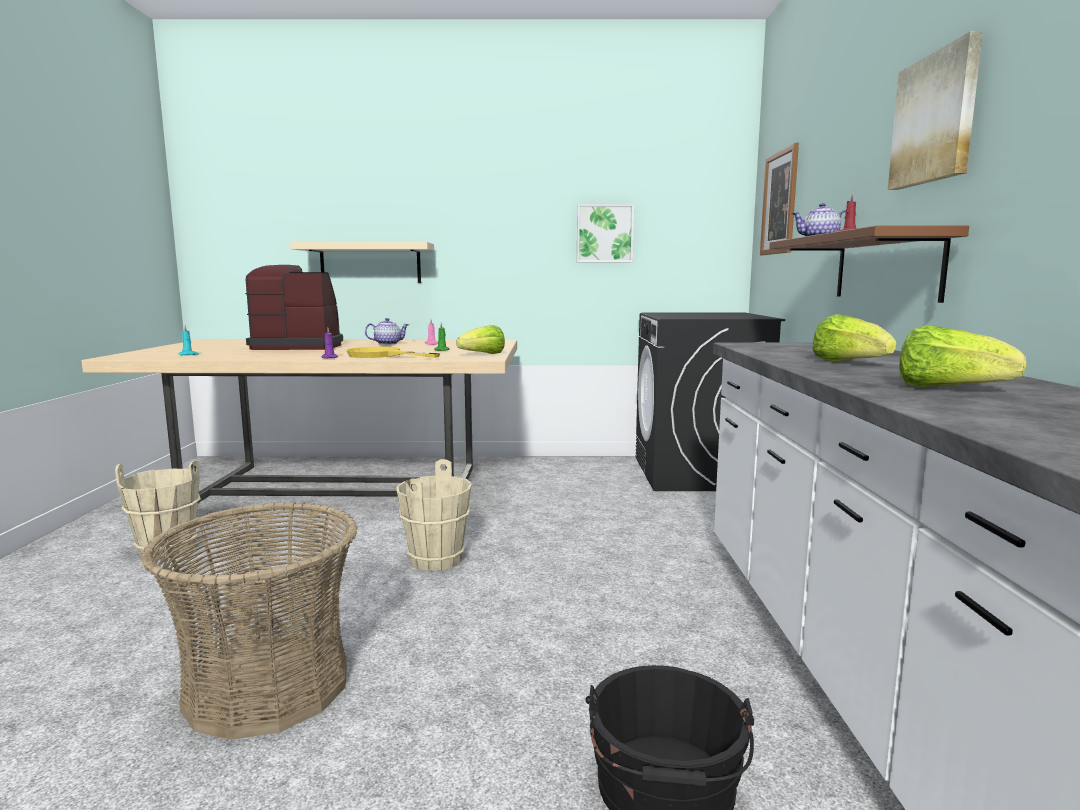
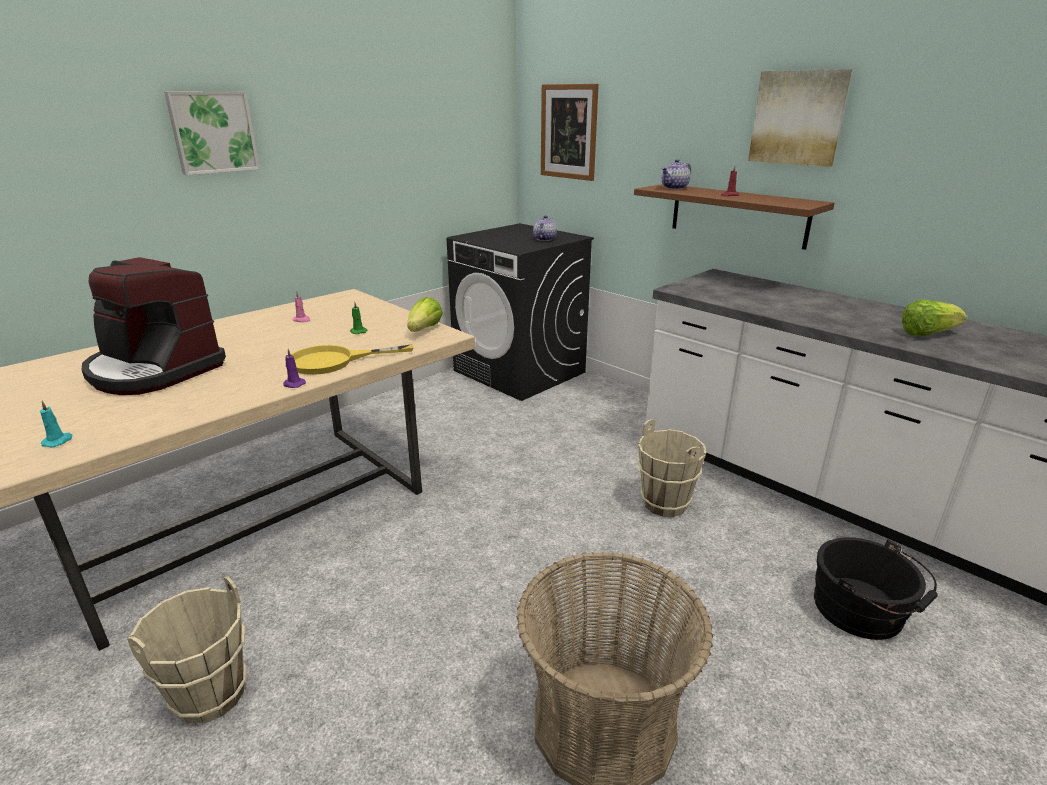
camera: 45 degrees left, 15 degrees up
coffee machine [245,265,343,350] -> coffee machine turned 105 degrees counterclockwise [82,257,226,395]
beige shelf [290,242,434,283] -> none
teapot [365,318,409,345] -> teapot moved to [533,215,557,241]
beige bucket [396,459,472,571] -> beige bucket moved to [637,419,706,517]
picture [577,204,634,262] -> picture moved to [164,92,260,175]
lettuce [812,314,897,361] -> none

